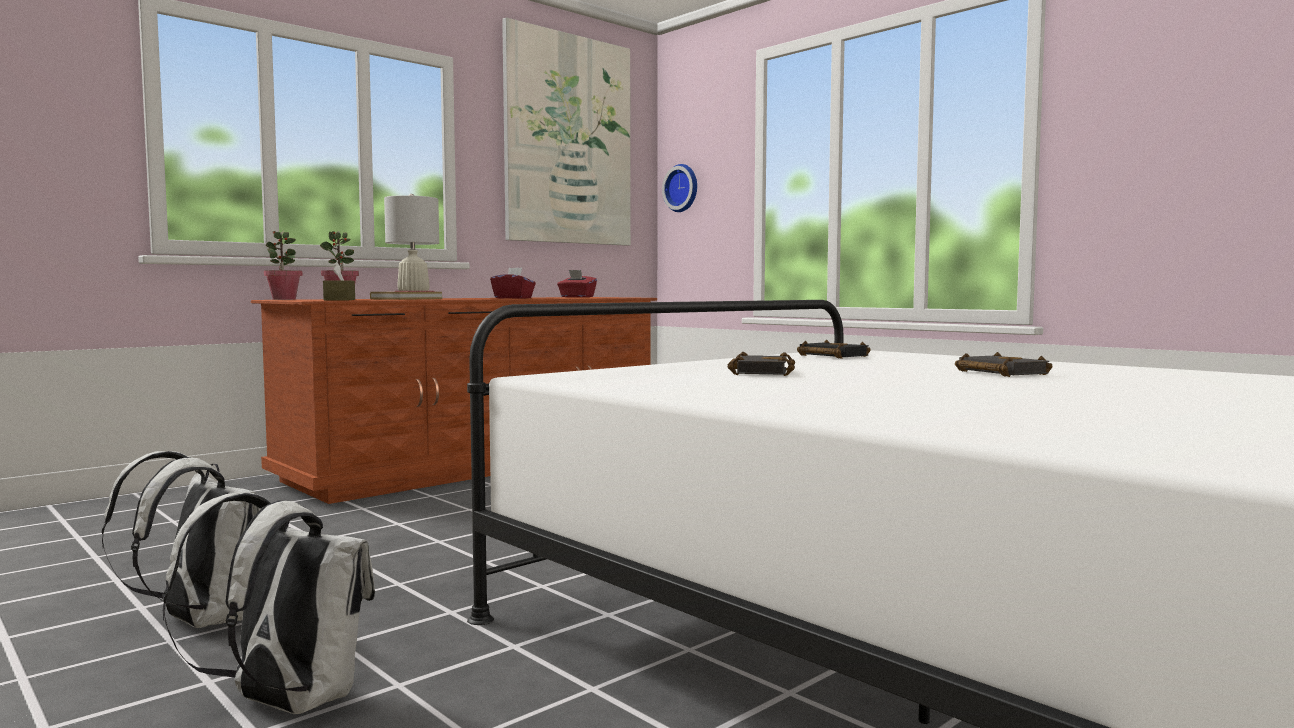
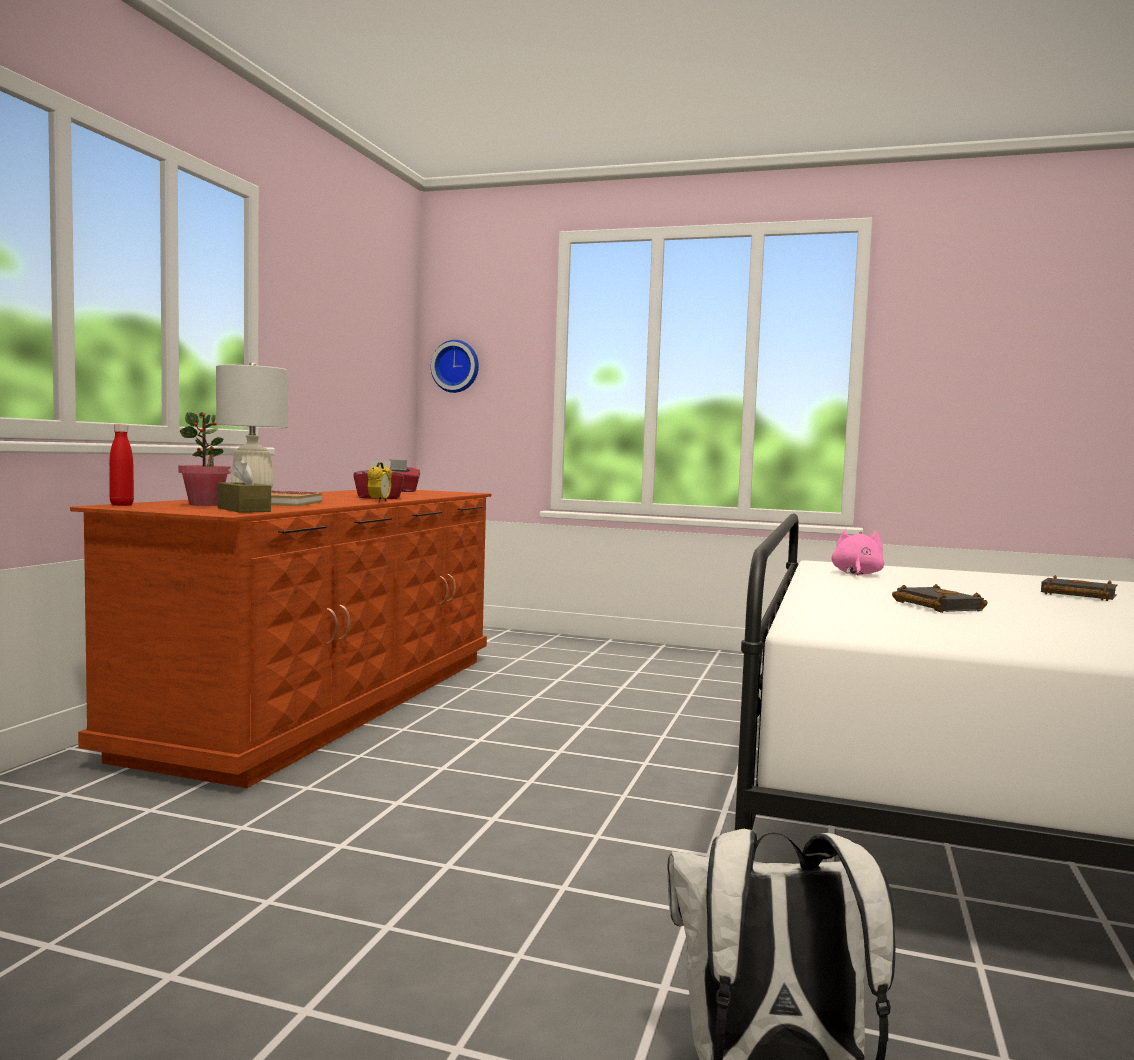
camera: 30 degrees left, 0 degrees up
white backpack [102,451,260,628] -> none
potted plant [264,231,303,300] -> red bottle [109,424,134,506]
picture [502,17,631,246] -> none
black book [797,340,870,359] -> pink plush toy [832,530,884,575]
none -> alarm clock [367,462,392,502]

